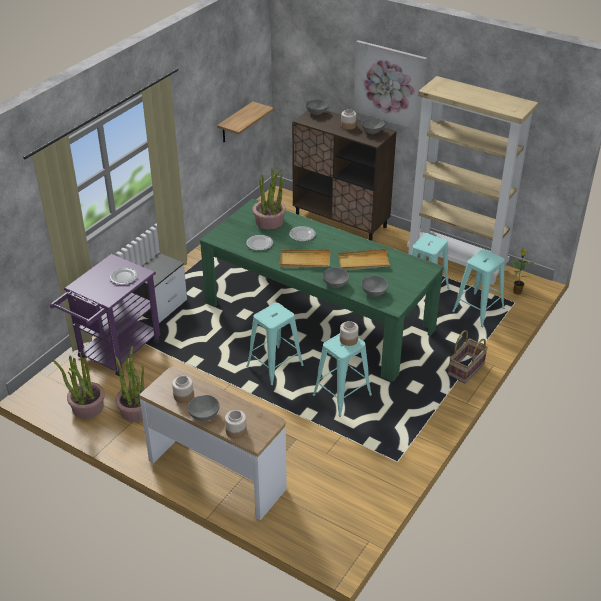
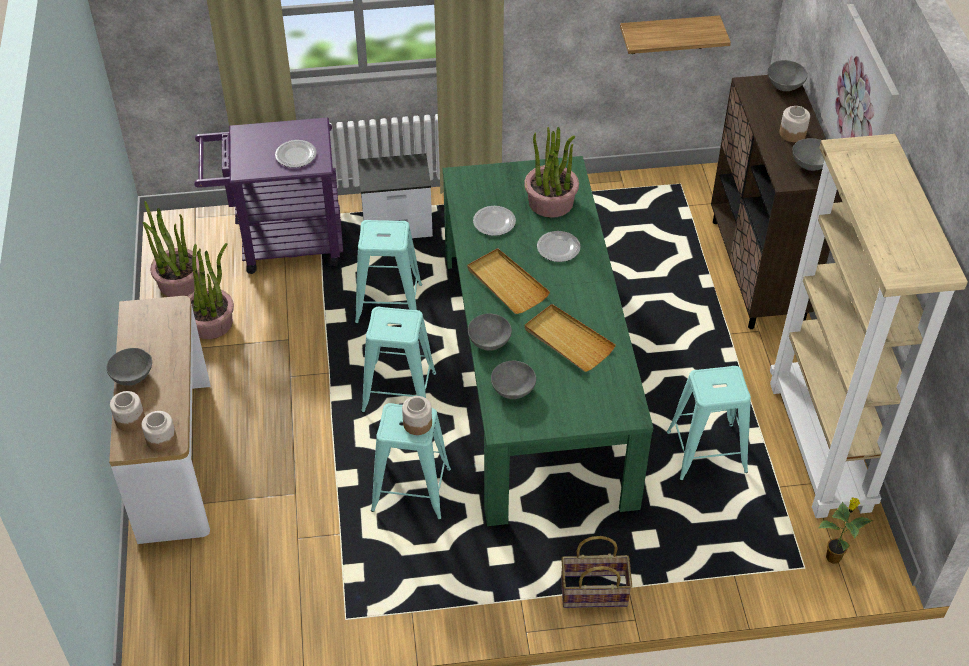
camera: 50 degrees right, 10 degrees up
jar [172,376,194,403] -> jar moved to [141,411,177,452]
turquoise stool [452,249,505,327] -> turquoise stool moved to [355,220,422,324]

